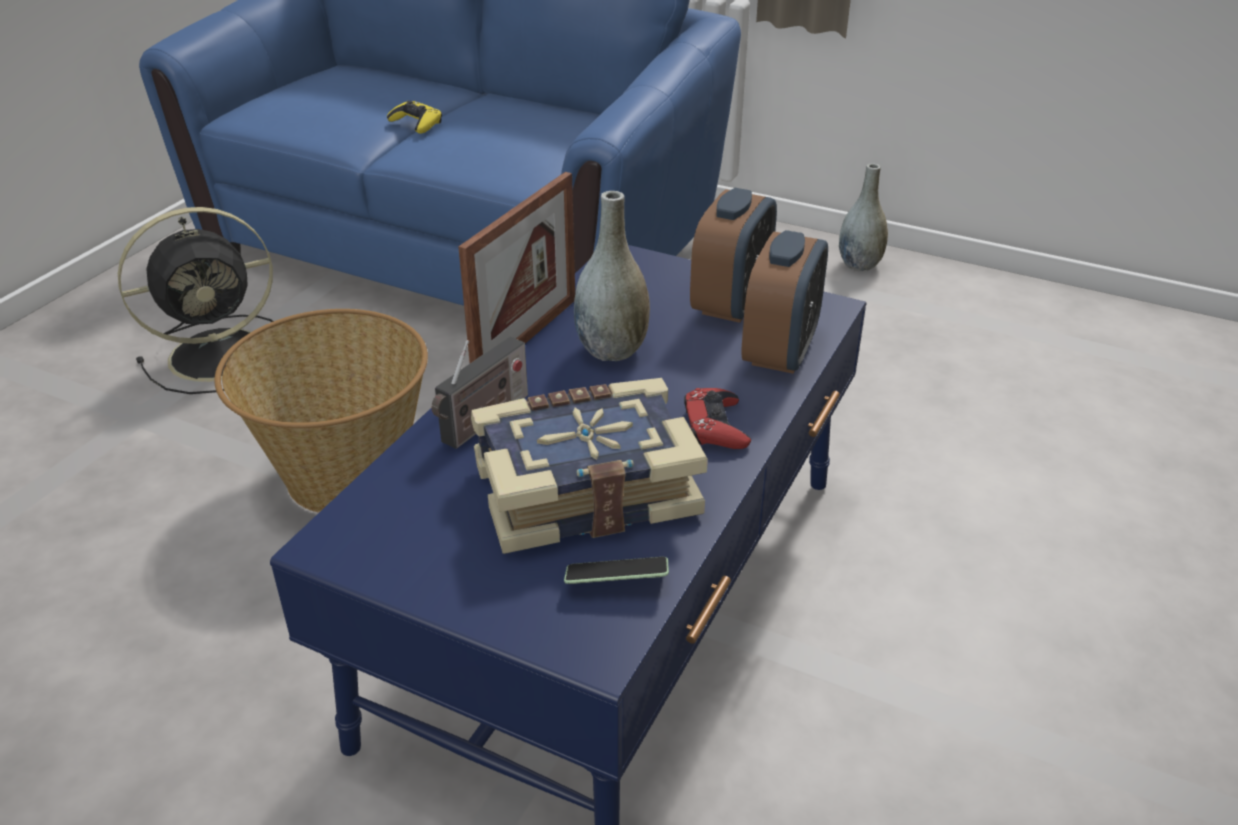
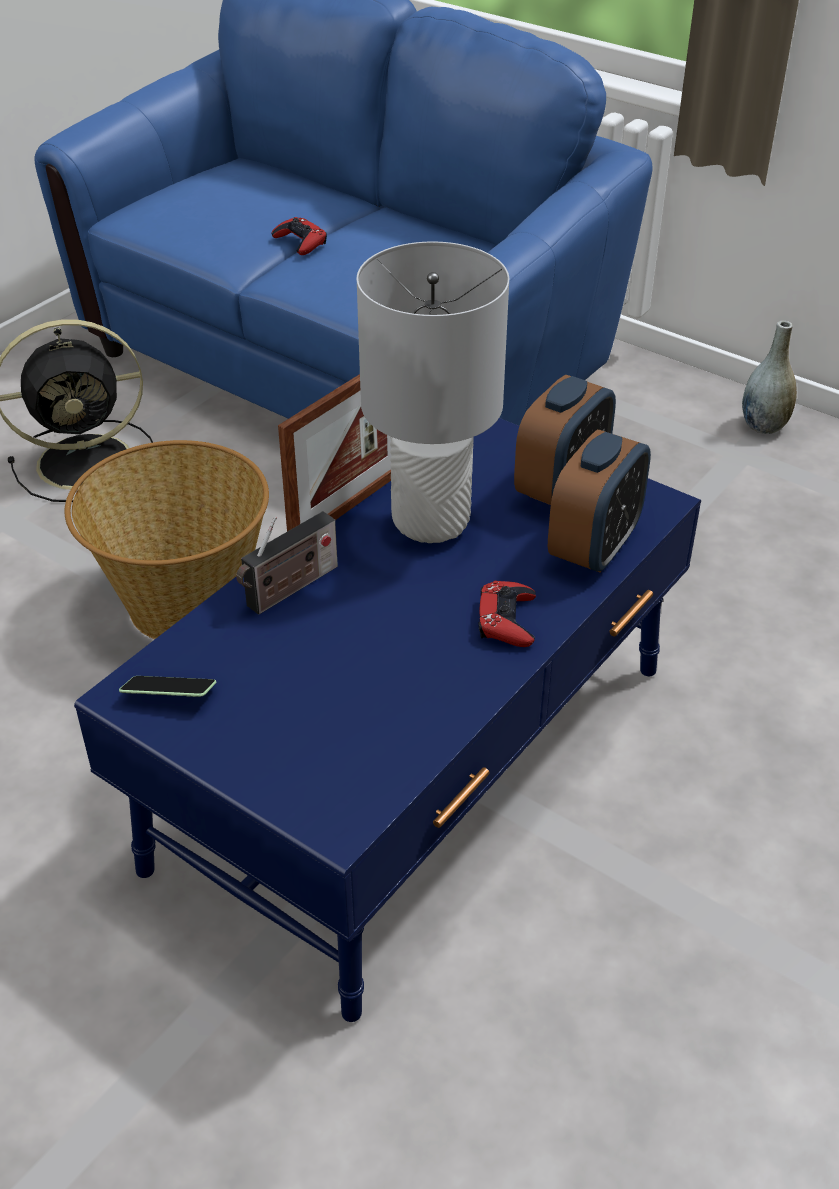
camera: 10 degrees right, 5 degrees up
yellow game controller [387,101,442,134] -> red game controller [272,217,327,255]
book [471,378,708,554] -> none
phone [564,557,669,584] -> phone moved to [119,676,216,697]
grey vase [574,191,650,361] -> grey table lamp [357,242,509,543]

